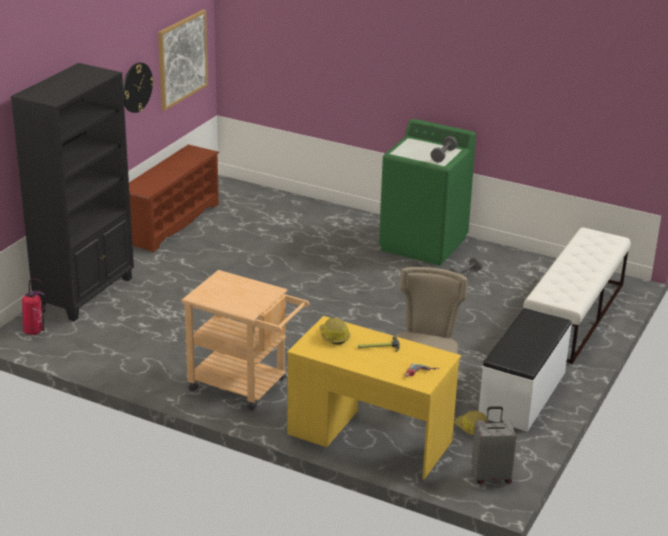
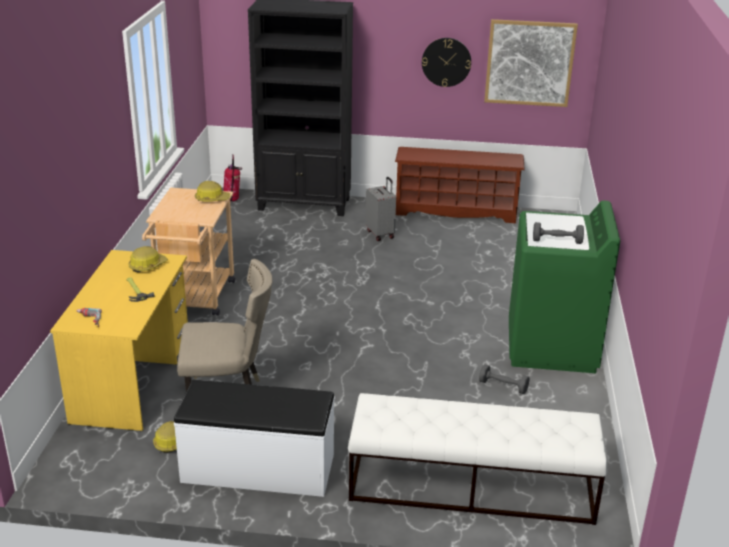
camera: 70 degrees right, 0 degrees up
grey suitcase [471,406,517,485] -> grey suitcase moved to [365,177,396,241]
none -> hard hat [195,181,230,202]

